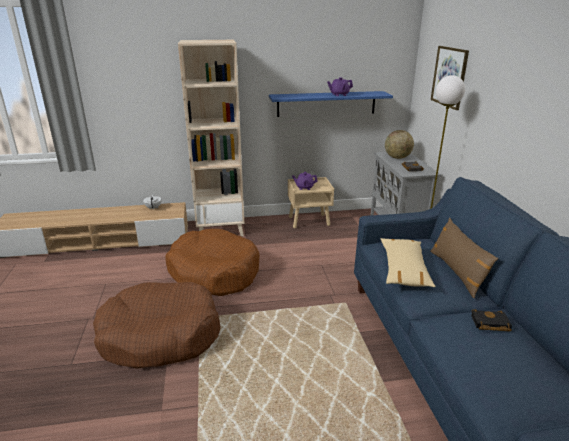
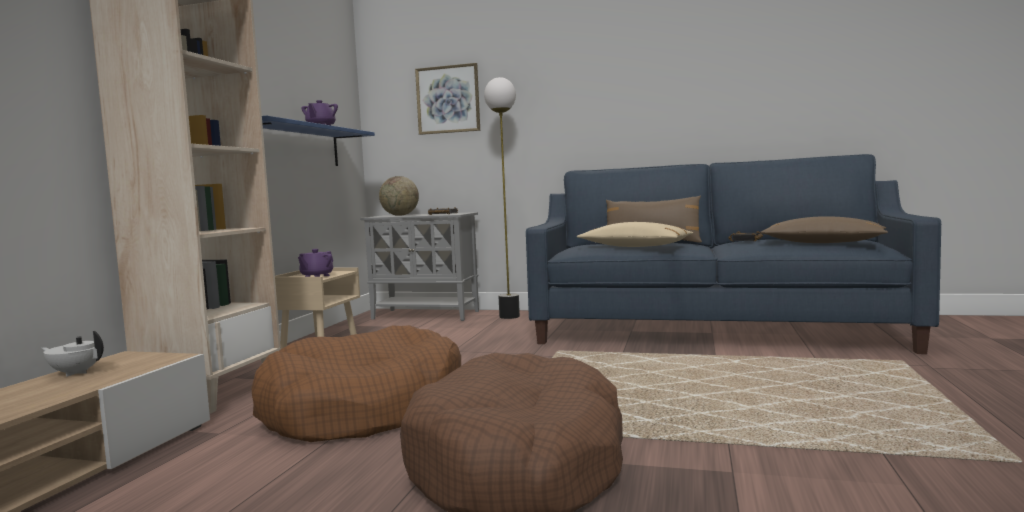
camera: 65 degrees left, 20 degrees down
none -> brown pillow [760,216,888,243]

